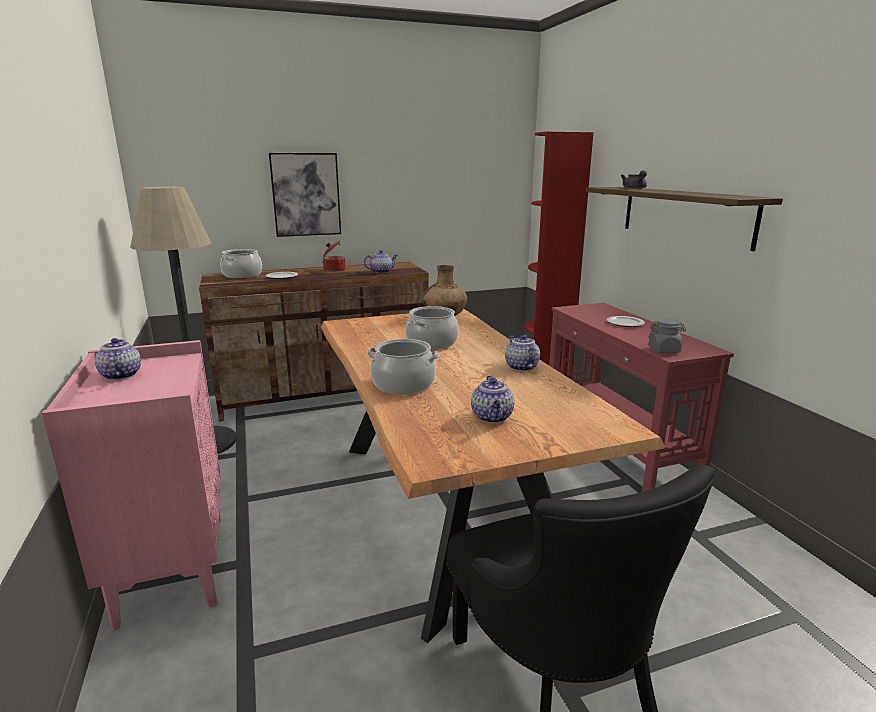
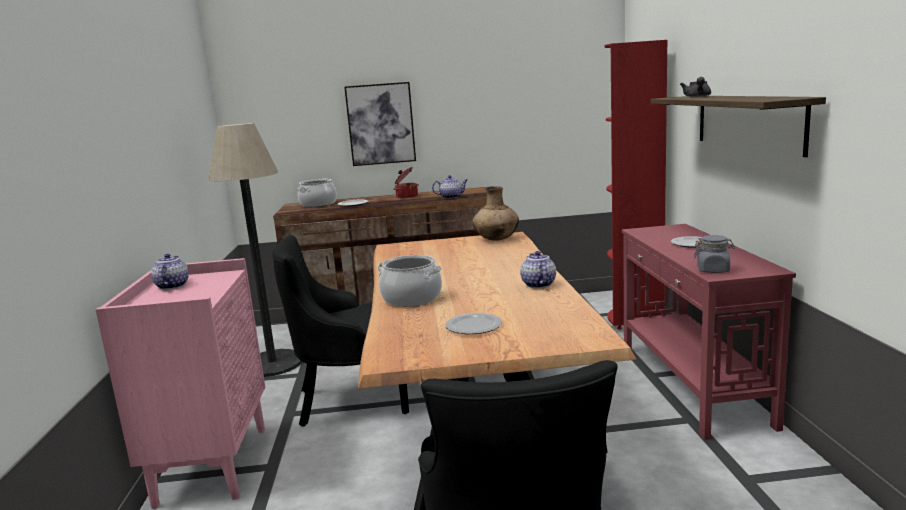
camera: 15 degrees right, 5 degrees down
cooking pot [406,306,459,350] -> none
teapot [471,375,515,423] -> plate [445,313,502,334]
none -> black chair [272,235,409,427]

